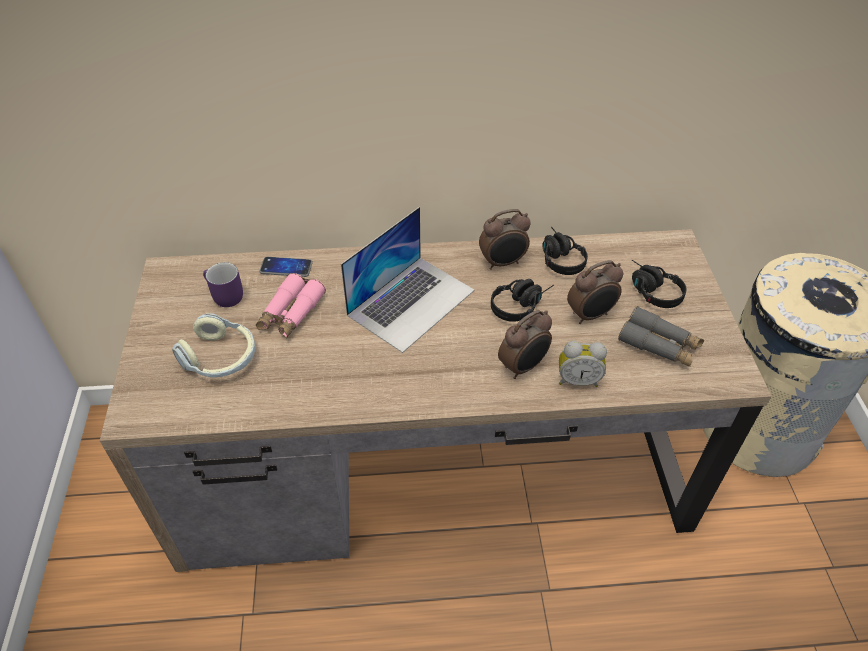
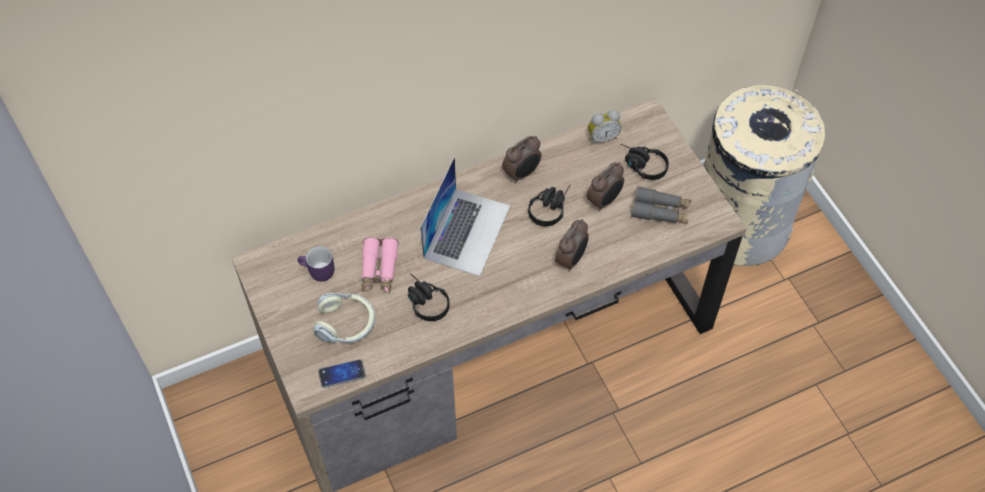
camera: 20 degrees left, 10 degrees up
phone [259,257,313,277] -> phone moved to [318,359,366,388]
black headphones [542,227,588,275] -> black headphones moved to [408,273,450,321]
alarm clock [559,341,607,387] -> alarm clock moved to [588,110,621,145]

